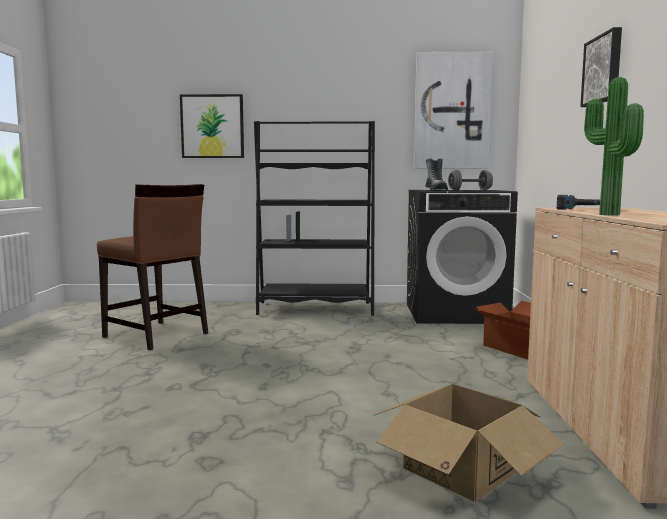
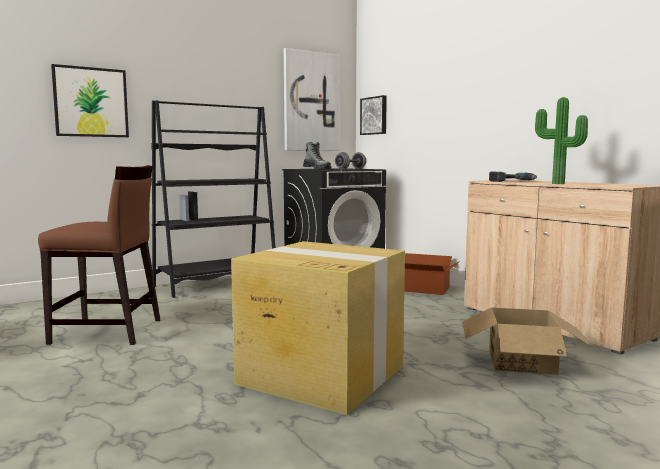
camera: 35 degrees left, 0 degrees up
picture [580,27,622,107] -> picture moved to [360,95,387,135]
none -> cardboard box [231,241,405,415]

